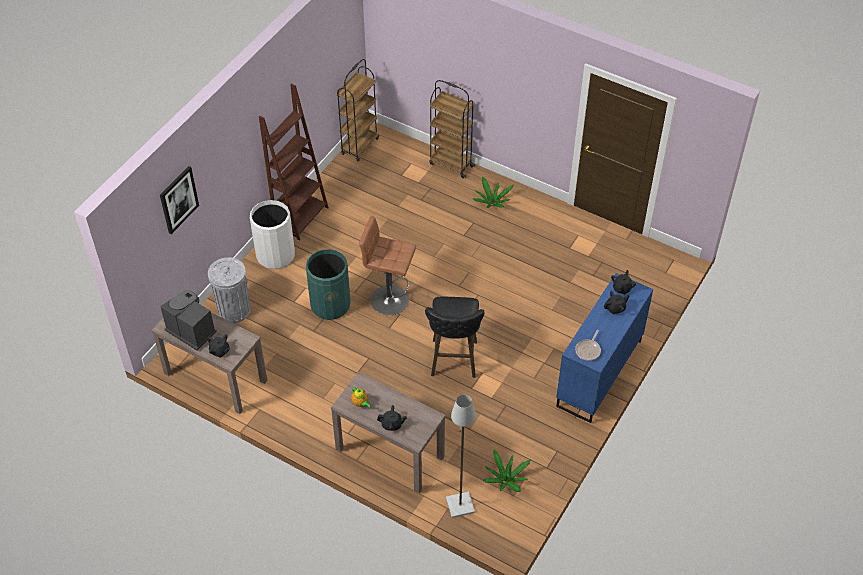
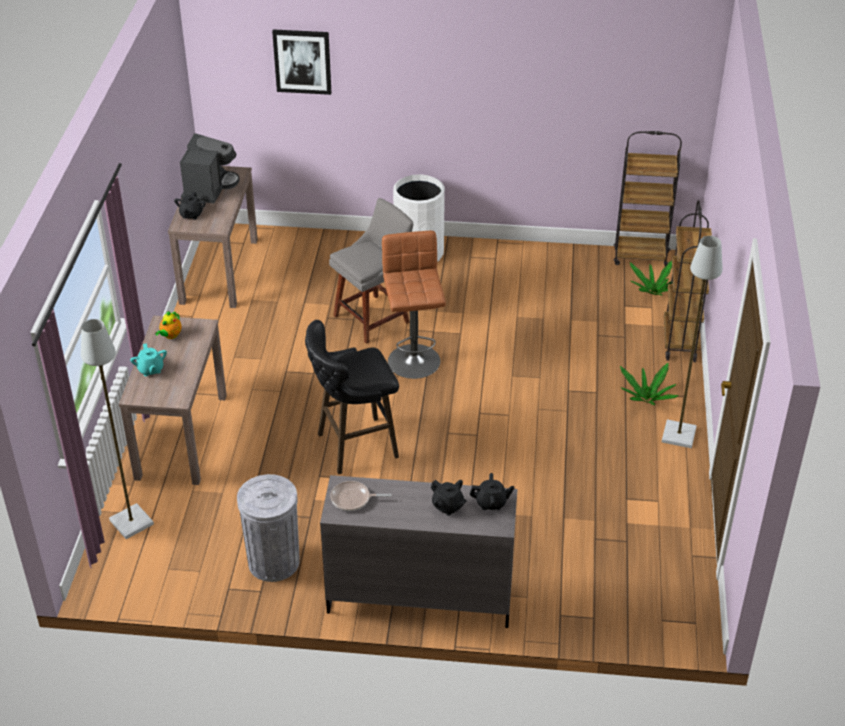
camera: 65 degrees right, 10 degrees down
grey trash can [208,257,250,323] -> grey trash can moved to [237,474,300,582]
brown bookcase [259,84,329,241] -> none
green trash can [306,249,351,320] -> grey stool [329,198,413,344]
black teapot [377,405,407,431] -> turquoise teapot [130,343,167,376]
potted plant [482,449,531,492] -> potted plant moved to [630,260,673,295]
blue dresser [556,273,653,423] -> grey dresser [320,475,518,628]
none -> grey floor lamp [662,236,723,448]

